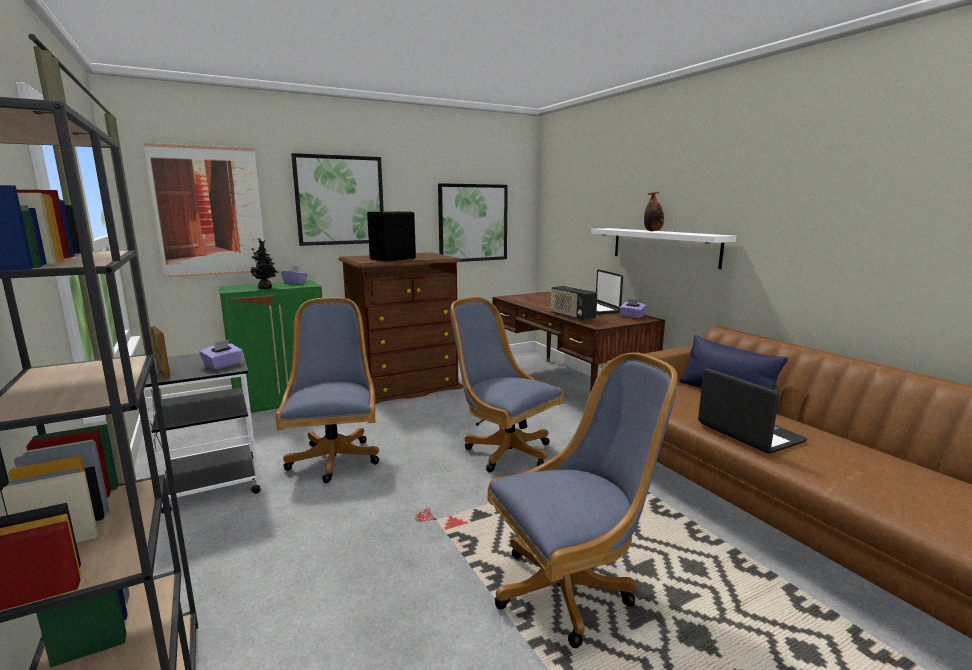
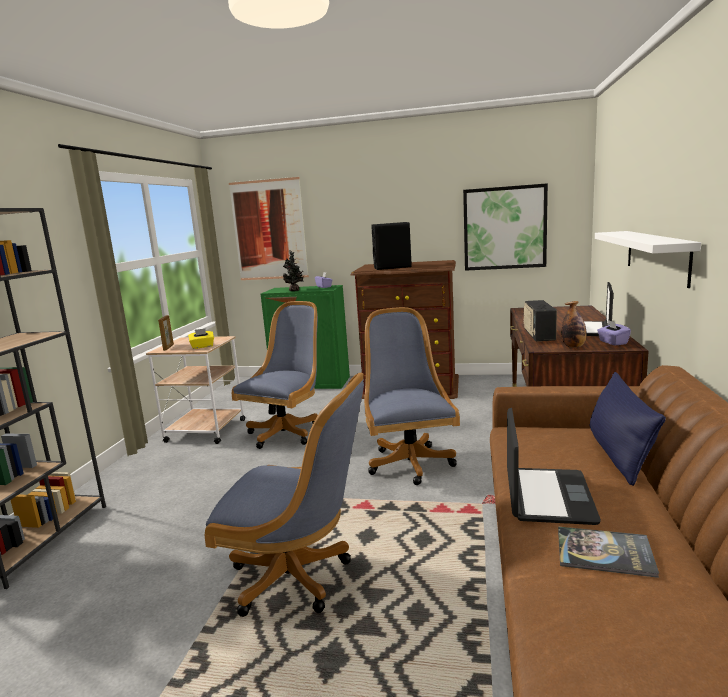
camera: 40 degrees right, 0 degrees up
black cart [144,348,261,514] -> beige cart [146,336,245,444]
purple tissue box [199,340,243,370] -> yellow tissue box [188,329,214,349]
picture [291,153,384,246] -> none
bottle [644,192,664,231] -> bottle moved to [561,301,587,348]
none -> book [558,527,659,578]

